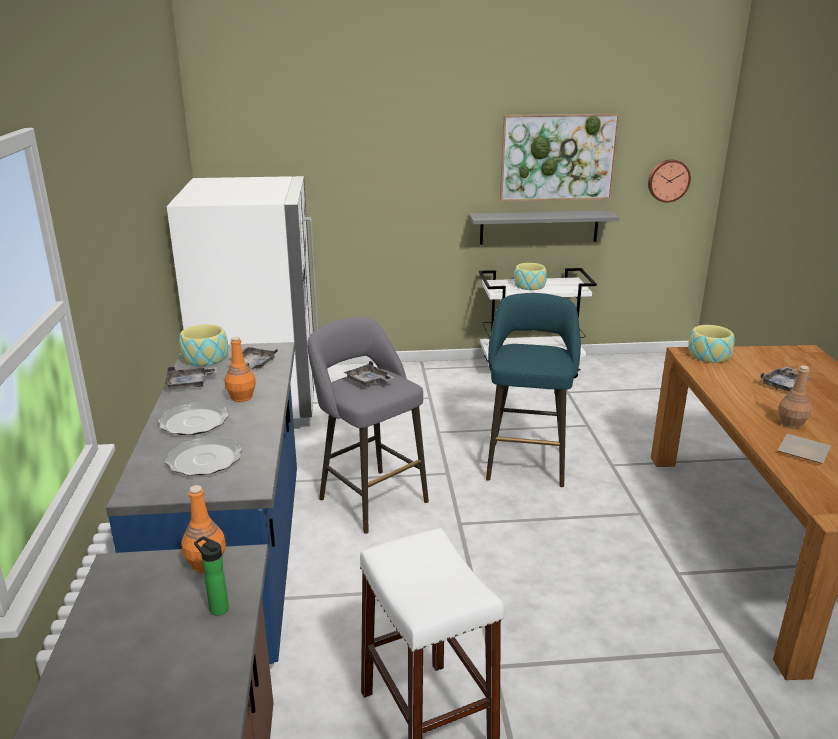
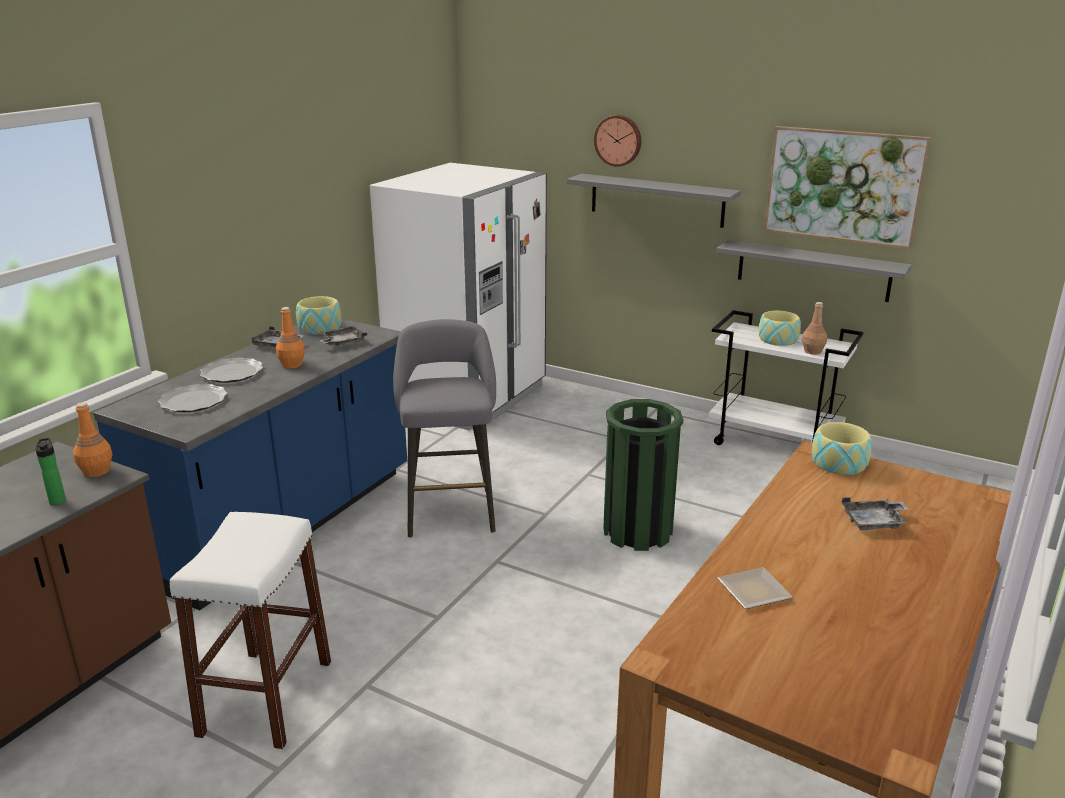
camera: 35 degrees right, 0 degrees up
grey tray [343,361,394,387] -> none
turquoise stool [486,293,581,487] -> green trash can [603,399,683,551]
wall clock [648,159,691,203] -> wall clock moved to [594,115,641,167]
brown bottle [778,366,812,429] -> brown bottle moved to [802,302,827,355]
none -> grey shelf [566,173,741,228]

